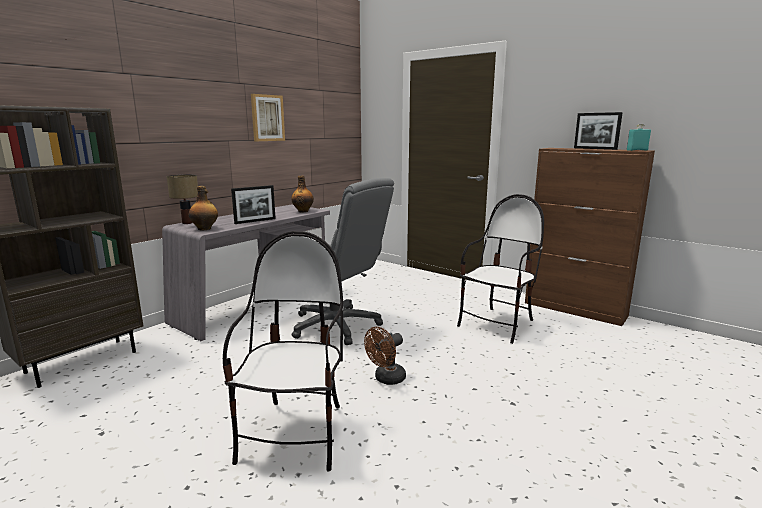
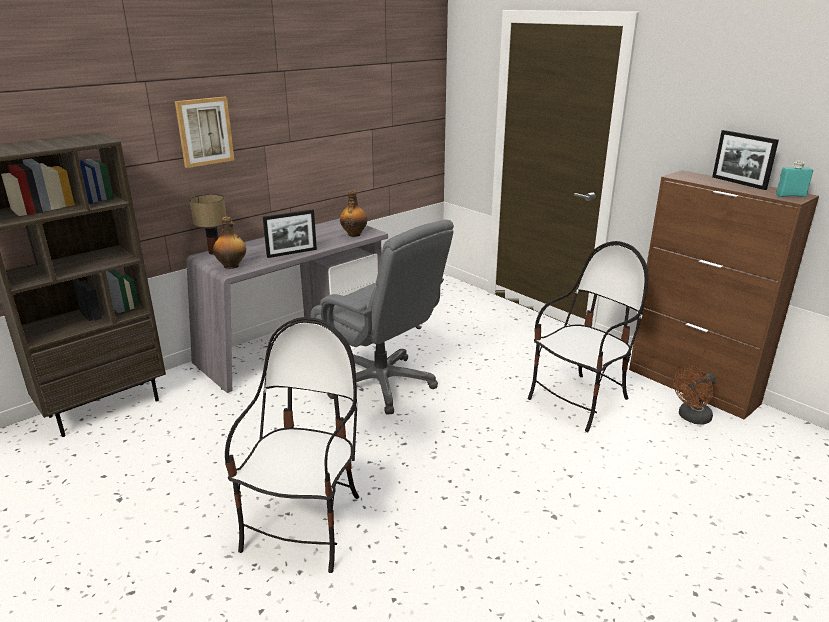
camera: 10 degrees right, 10 degrees up
picture [251,94,285,141] -> picture moved to [175,97,234,168]
brown fan [364,327,406,385] -> brown fan moved to [674,366,715,424]

